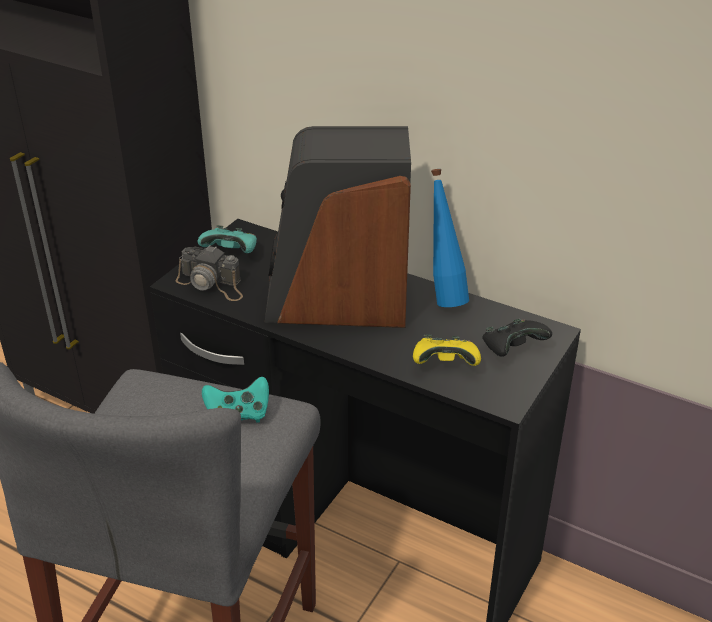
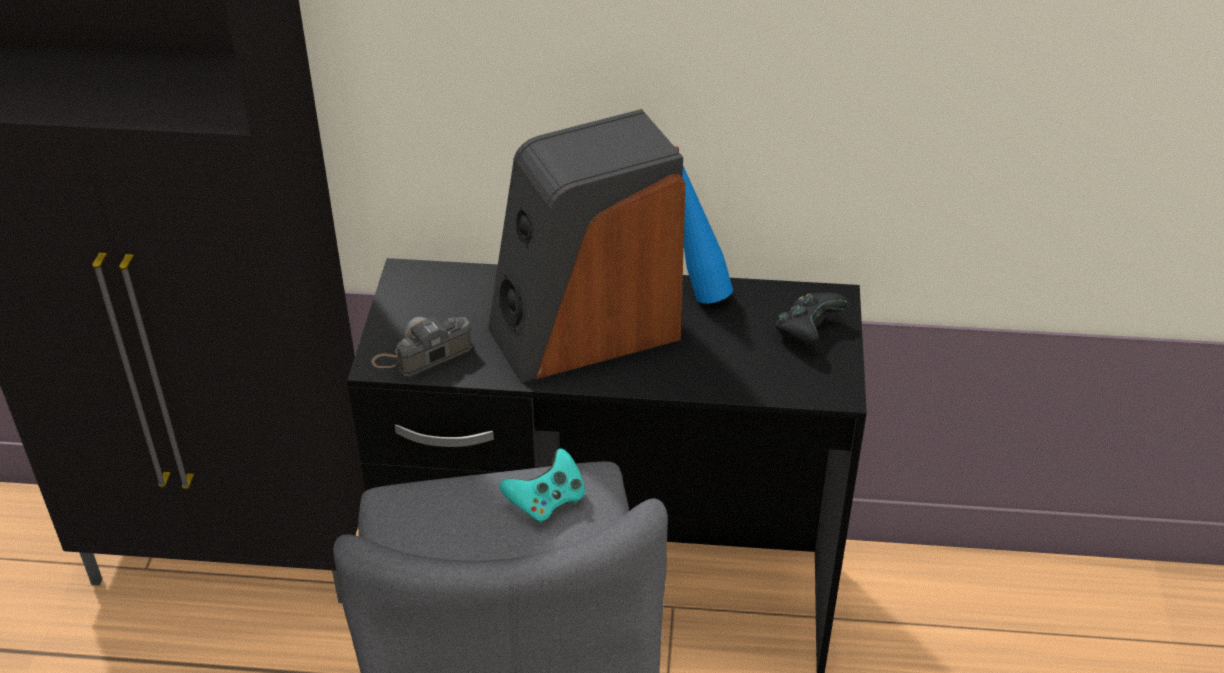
camera: 25 degrees left, 5 degrees up
camera [176,245,243,301] -> camera turned 150 degrees clockwise [371,317,472,377]
turquoise game controller [198,225,257,253] -> none
yellow game controller [413,334,481,366] -> none

